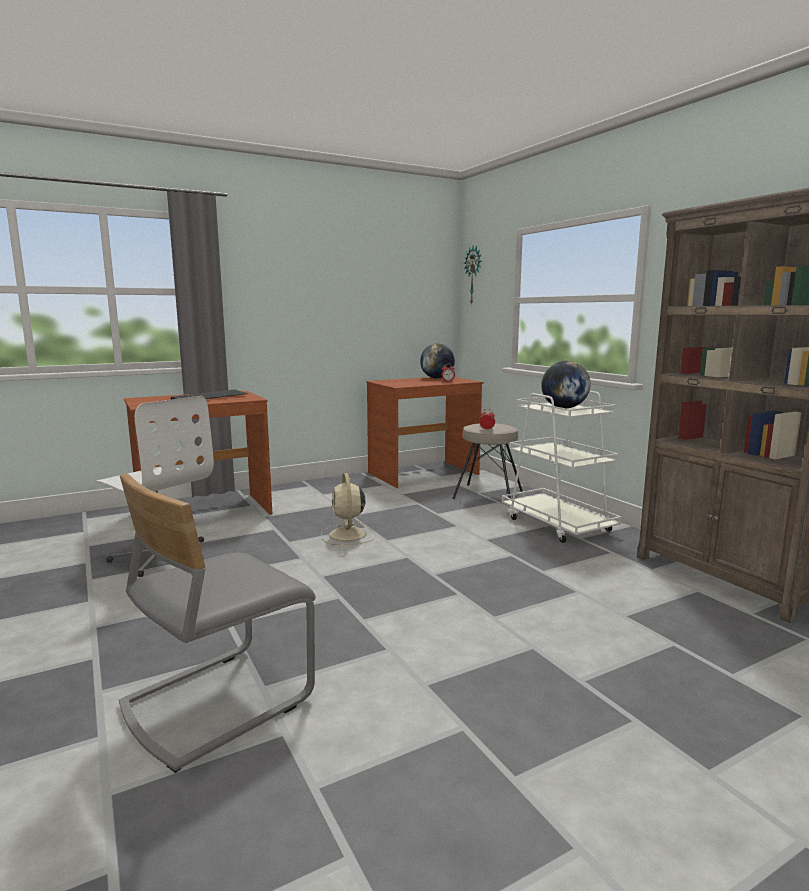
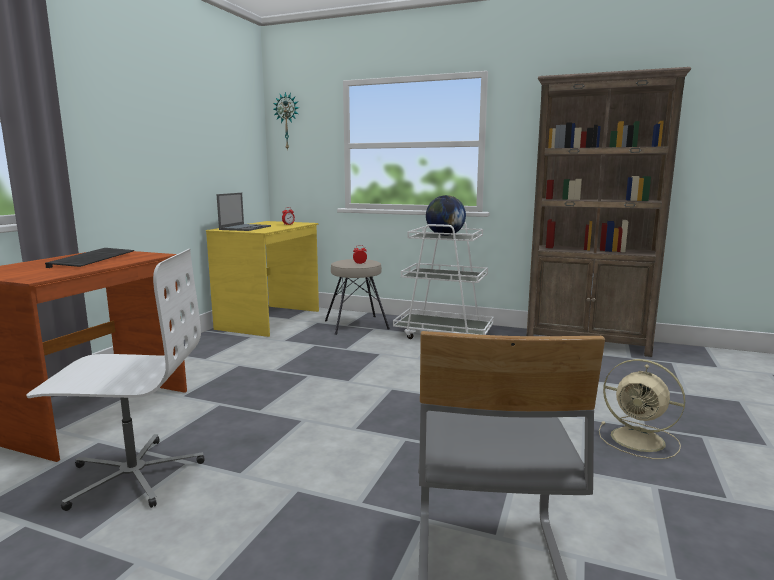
camera: 40 degrees left, 0 degrees up
beige fan [321,473,376,545] -> beige fan moved to [599,359,685,459]
brown desk [366,377,484,488] -> yellow desk [206,221,319,337]
globe [420,344,455,378] -> none
none -> laptop [217,193,271,231]

